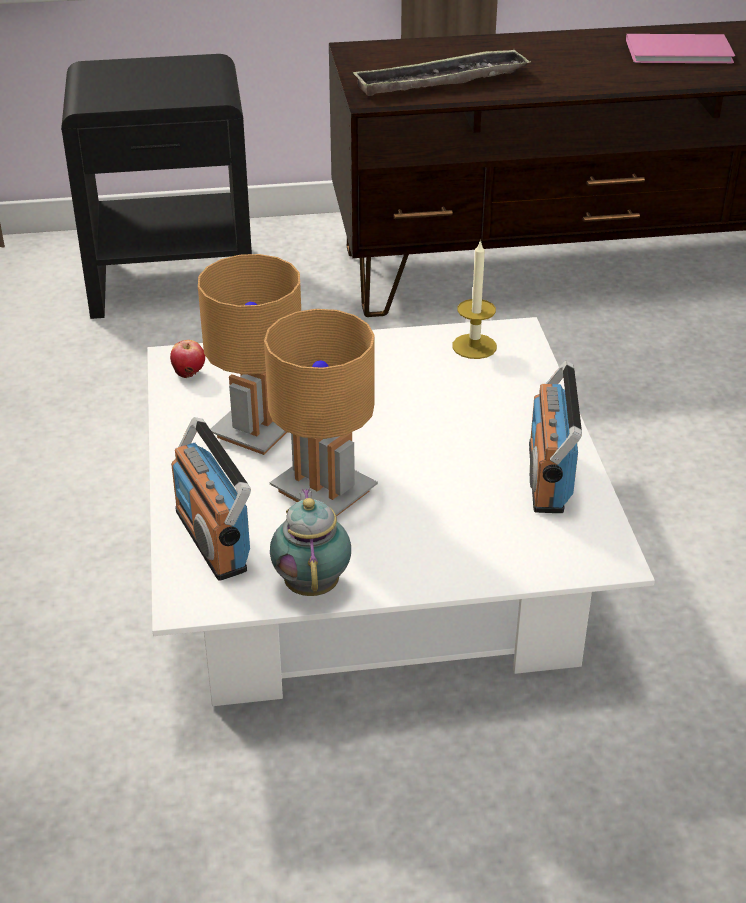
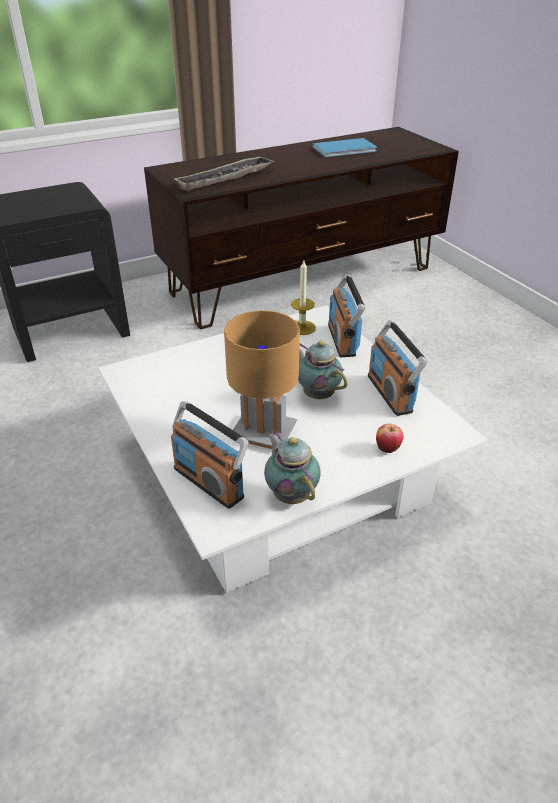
camera: 20 degrees left, 0 degrees up
apple [170,340,205,378] -> apple moved to [376,424,403,453]
brown table lamp [198,254,301,455] -> none
pink book [626,34,735,63] -> blue book [312,138,377,157]
none -> teapot [298,341,347,399]
none -> radio [328,274,365,357]

